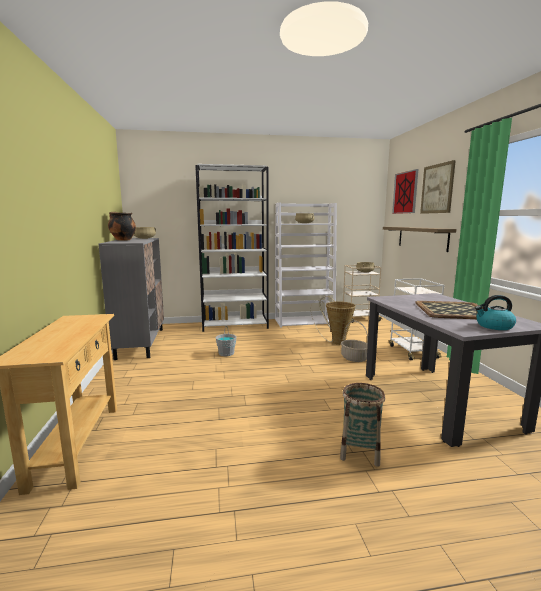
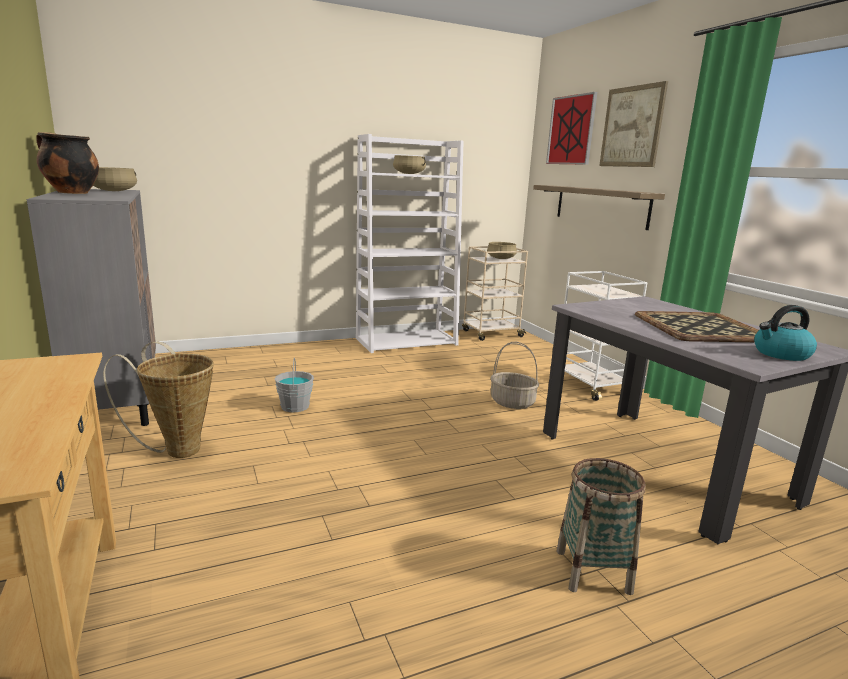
camera: 15 degrees left, 5 degrees up
white bookcase [195,164,269,332] -> none
basket [311,296,356,345] -> basket moved to [103,342,214,458]

